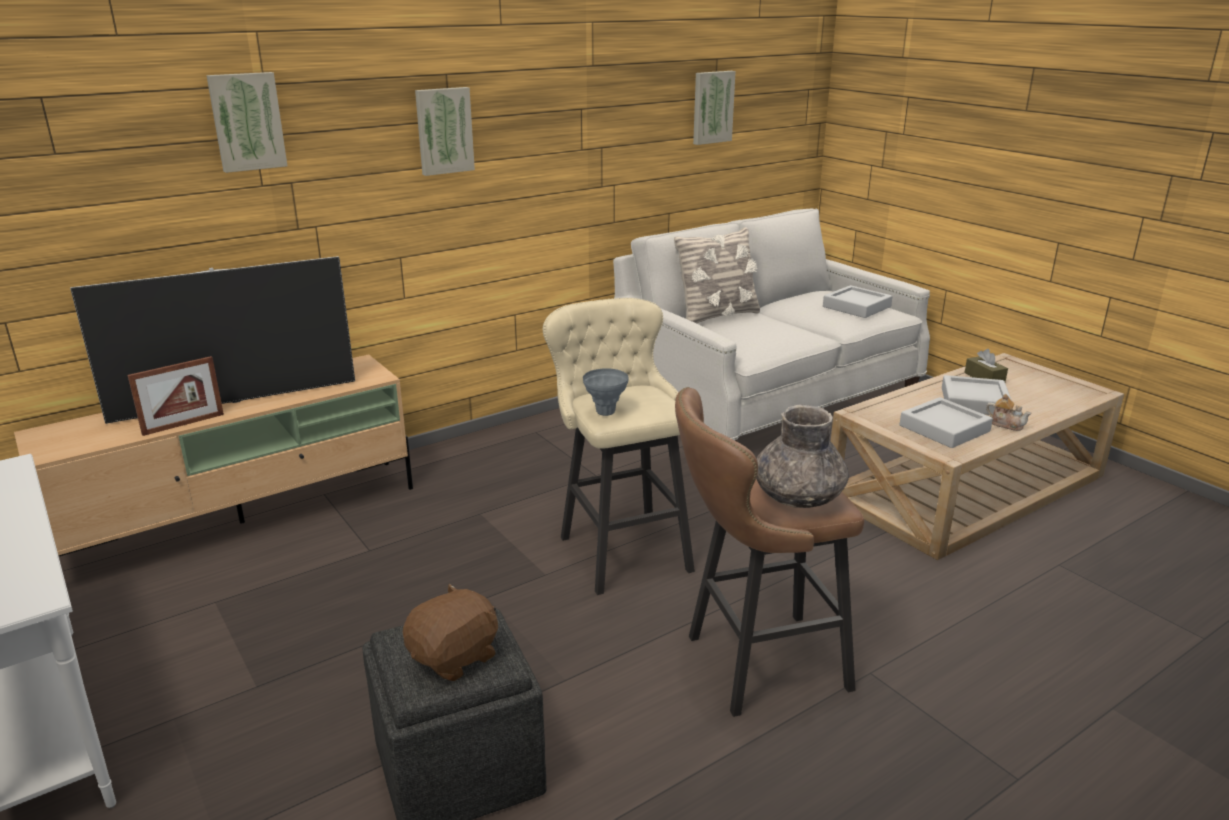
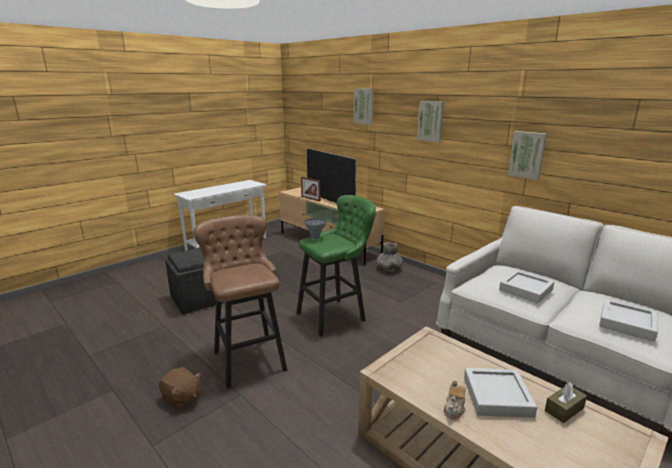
camera: 80 degrees right, 5 degrees down
brown plush toy [403,584,498,681] -> brown plush toy moved to [159,367,201,411]
beige stool [543,298,695,595] -> green stool [296,195,376,337]
beige pillow [674,227,760,323] -> none
picture [693,71,736,145] -> picture moved to [508,131,547,180]
grey vase [756,405,849,508] -> grey vase moved to [377,242,403,272]
grey tray [899,397,993,448] -> grey tray moved to [499,270,554,303]

